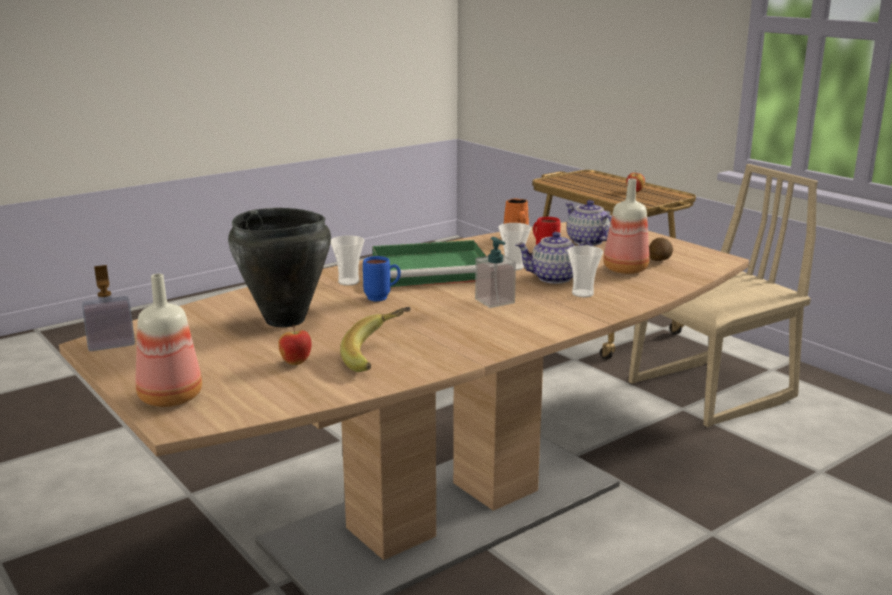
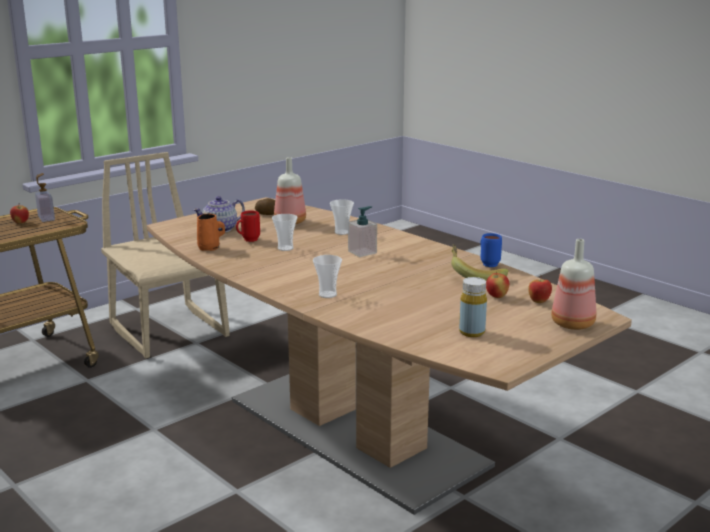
camera: 95 degrees left, 0 degrees up
soap dispenser [82,265,135,351] -> soap dispenser moved to [35,173,55,222]
black cooking pot [228,208,331,327] -> none
blue mug [363,256,401,301] -> blue mug moved to [480,233,502,267]
green tray [373,240,486,287] -> none
teapot [515,232,593,284] -> none
none -> yellow bottle [459,277,487,337]
none -> apple [528,280,552,303]

